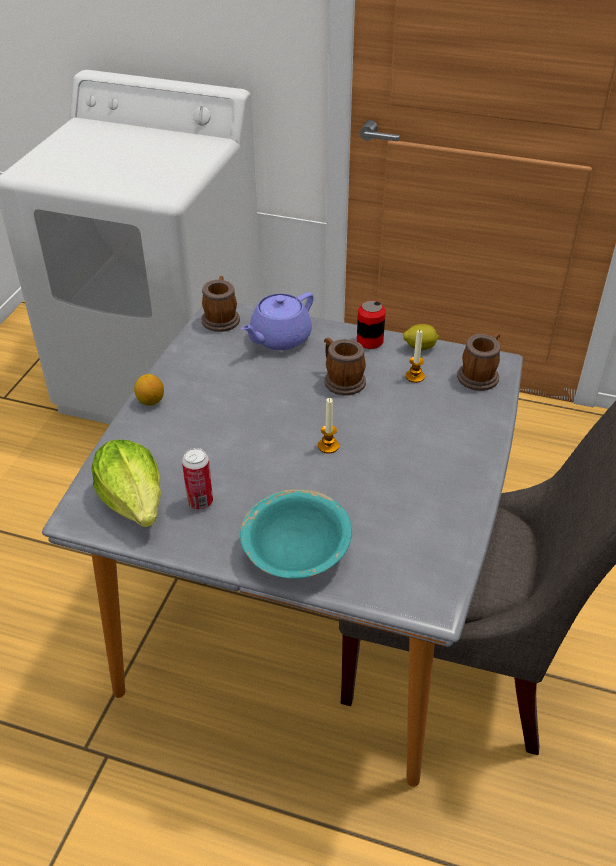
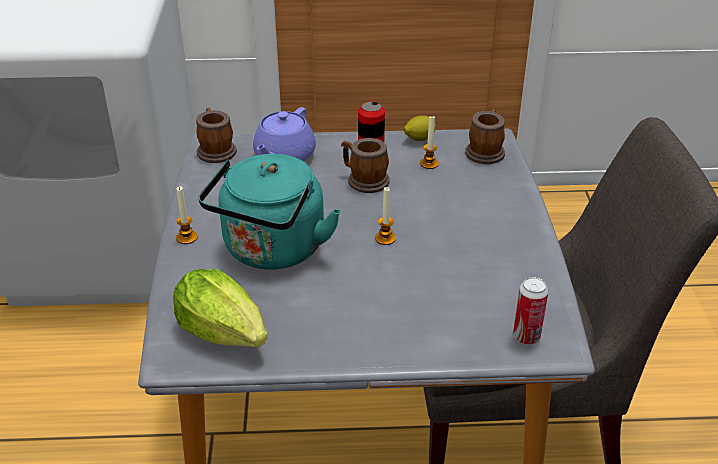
camera: 20 degrees left, 5 degrees down
lemon [134,374,164,406] -> candle [176,186,198,244]
can [182,448,213,509] -> can moved to [513,277,548,344]
turquoise bowl [240,489,352,579] -> none
none -> turquoise kettle [198,154,341,270]

